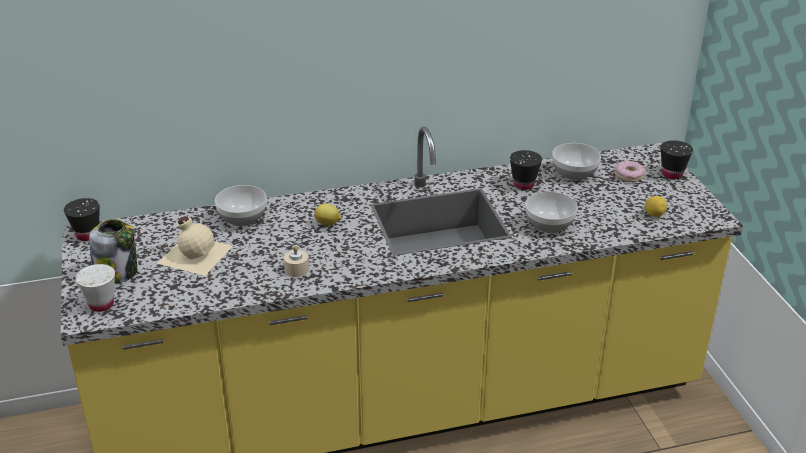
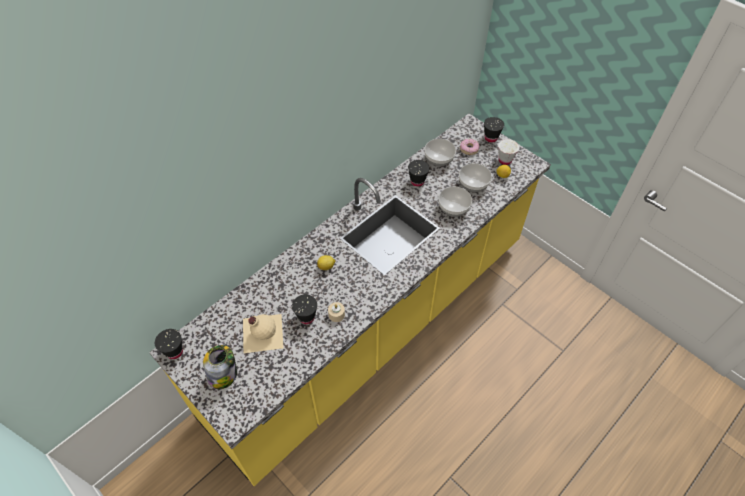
camera: 30 degrees left, 20 degrees up
white cup [75,264,115,312] -> white cup moved to [498,139,519,165]
bowl [215,185,267,226] -> bowl moved to [459,163,492,192]
none -> black cup [292,294,317,324]

